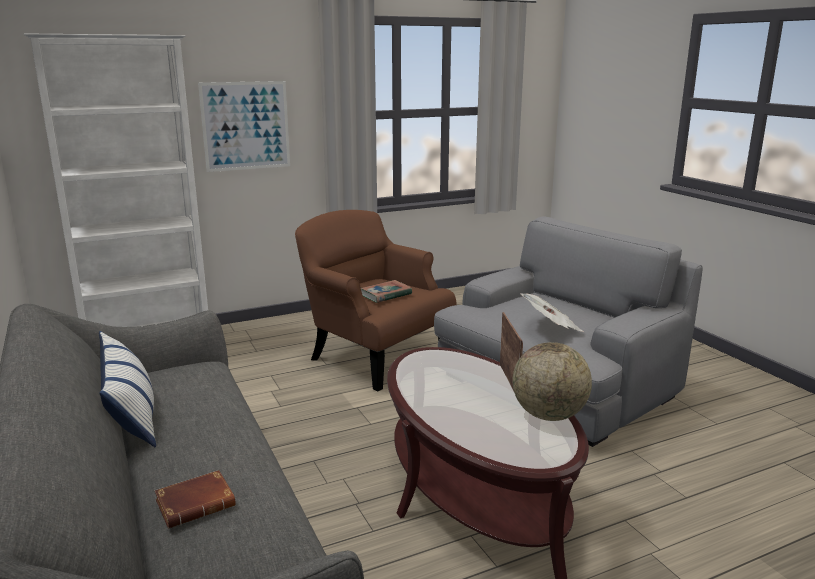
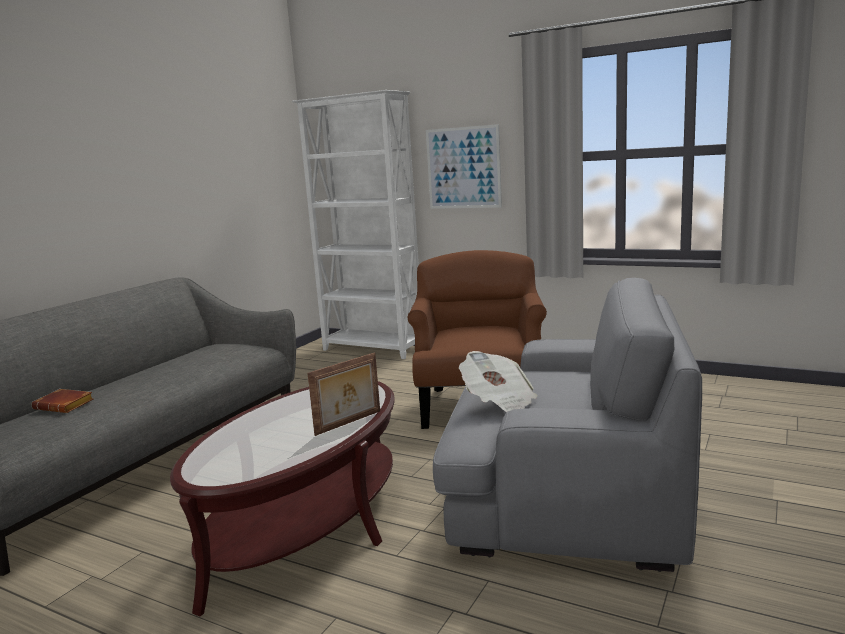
camera: 55 degrees right, 5 degrees down
pillow [99,331,156,447] -> none
book [361,280,412,303] -> none
globe [513,342,592,421] -> none

